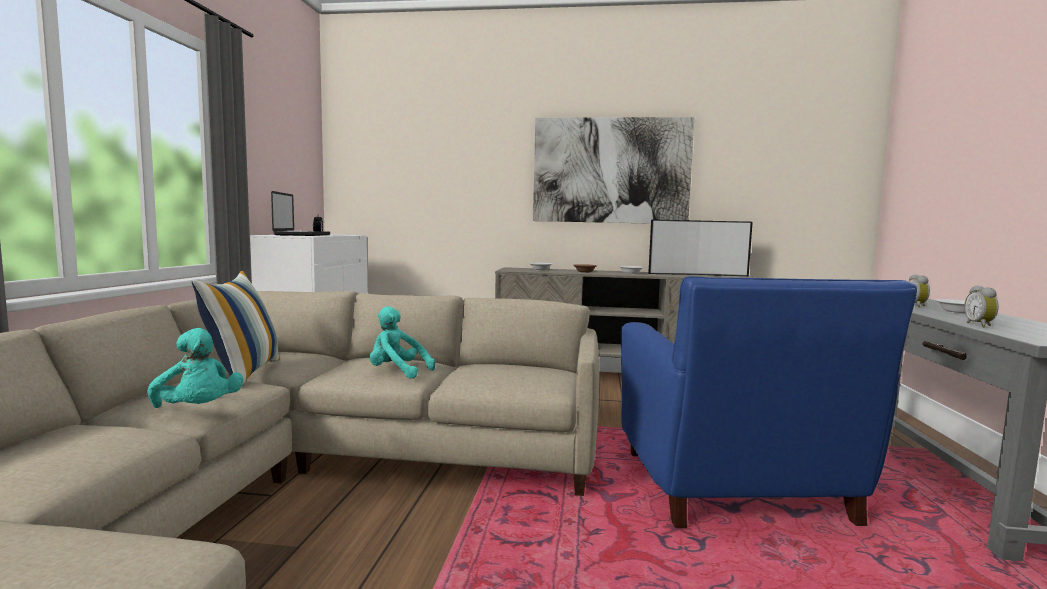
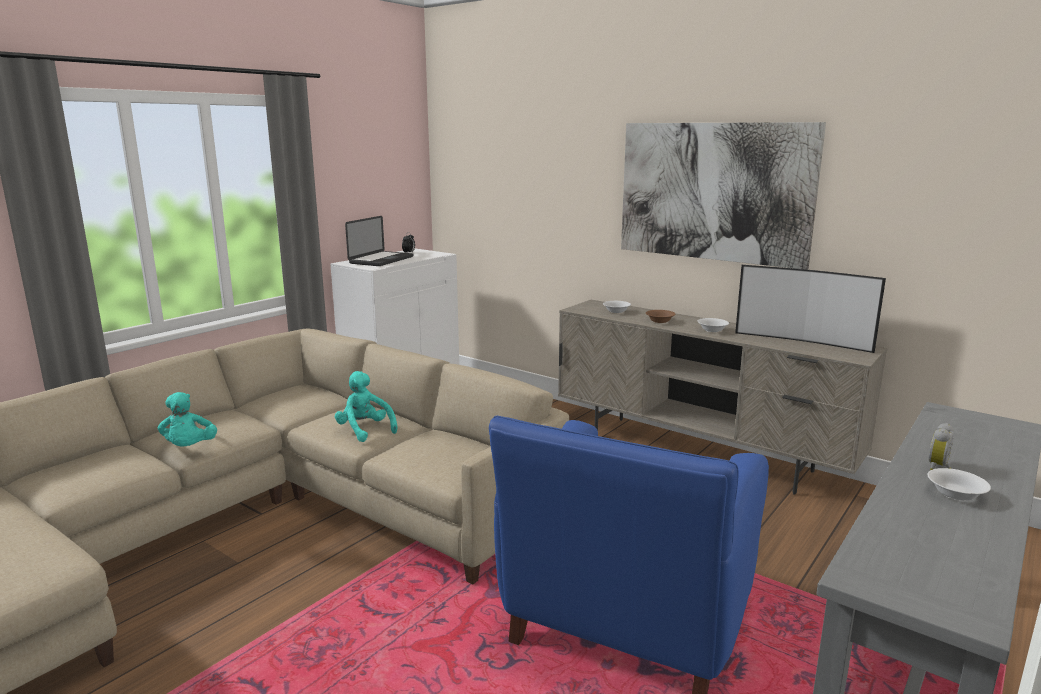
camera: 30 degrees right, 10 degrees up
pillow [192,270,280,385] -> none
alarm clock [964,286,999,327] -> none

